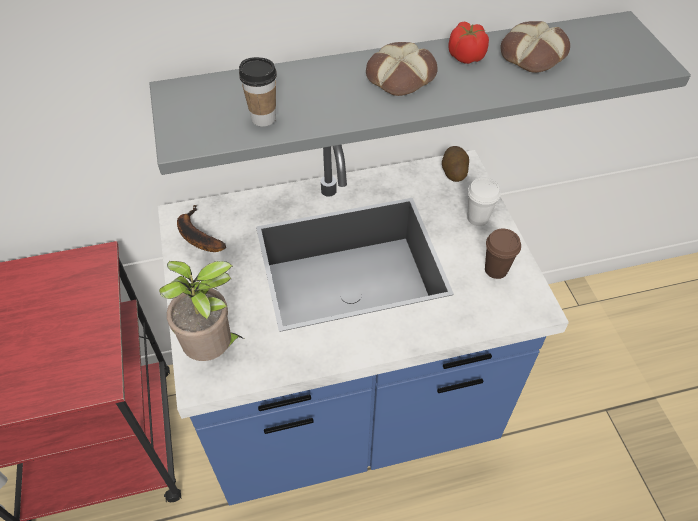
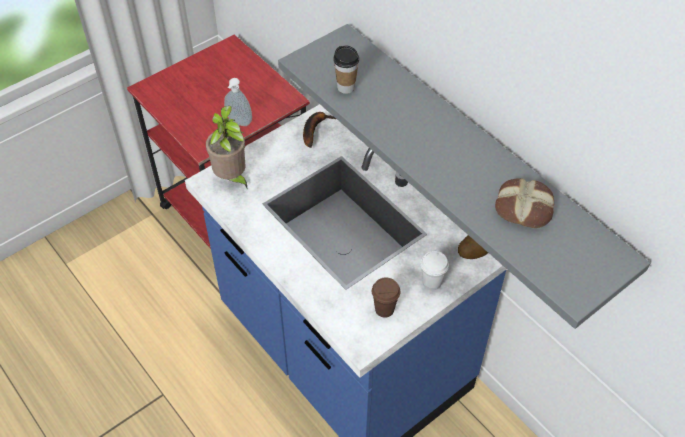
camera: 65 degrees right, 0 degrees up
bread [366,42,438,96] -> none
tomato [448,22,489,64] -> none
none -> soap dispenser [224,78,252,126]

